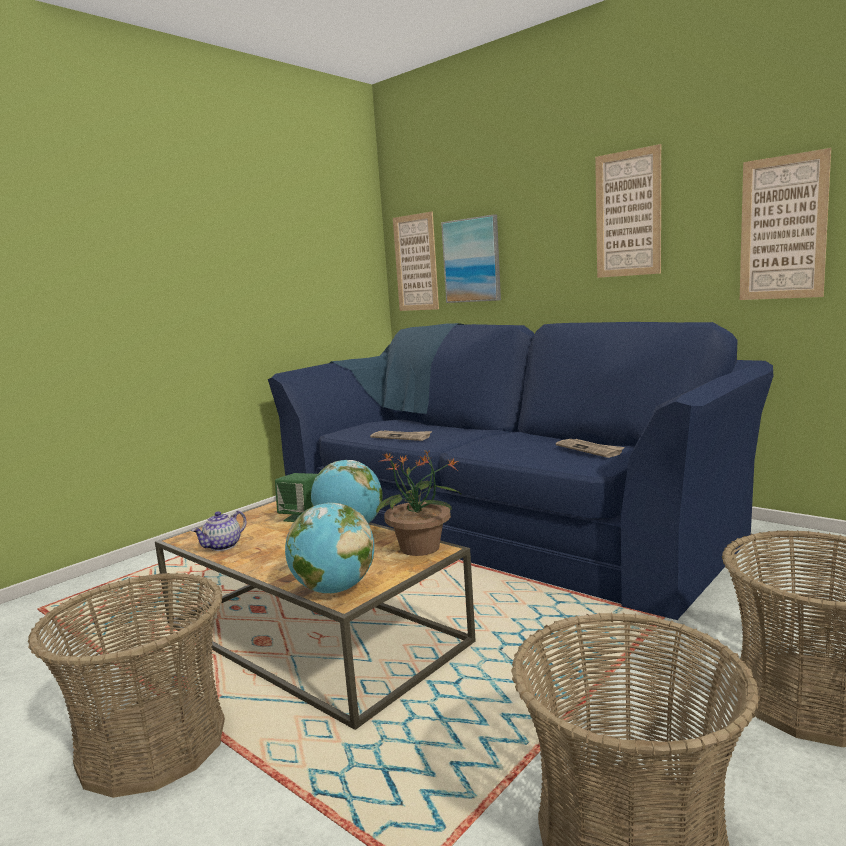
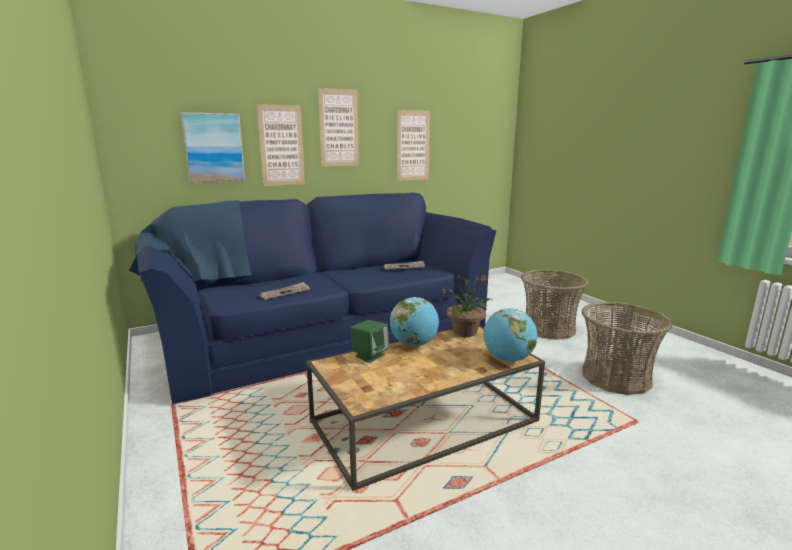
camera: 70 degrees left, 5 degrees up
basket [28,573,225,798] -> none
teapot [192,511,246,551] -> none
picture [393,211,439,311] -> picture moved to [257,104,305,186]

